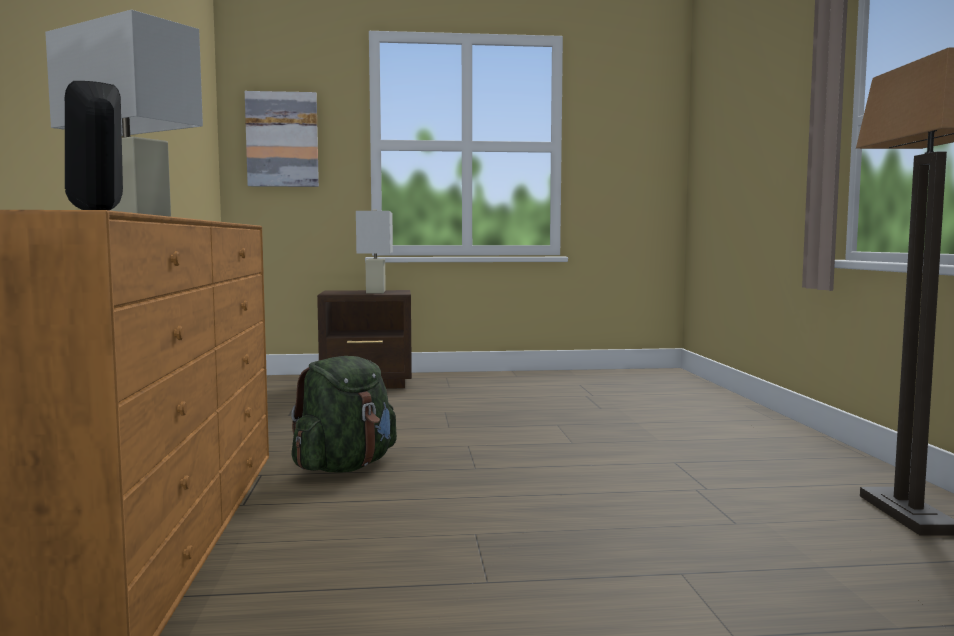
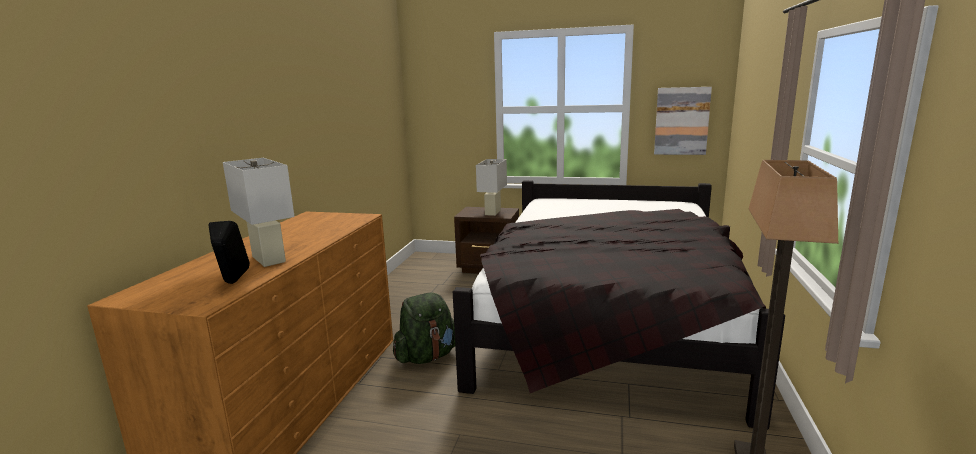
camera: 20 degrees right, 10 degrees up
picture [245,91,319,187] -> picture moved to [654,87,712,155]
none -> black bed [453,180,785,430]

